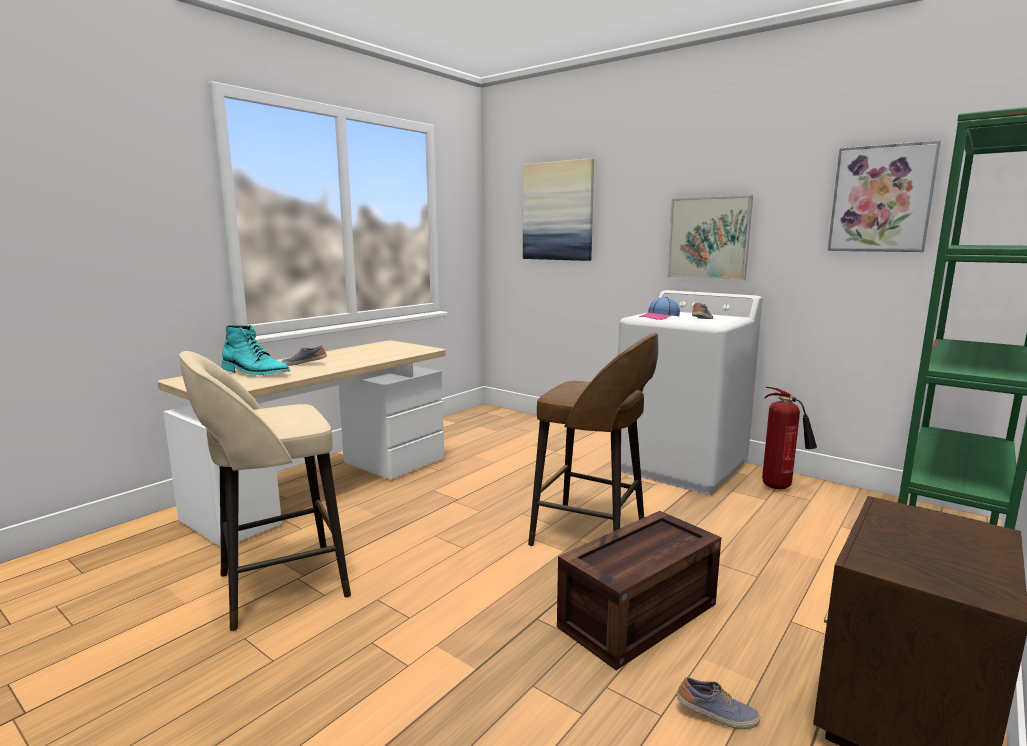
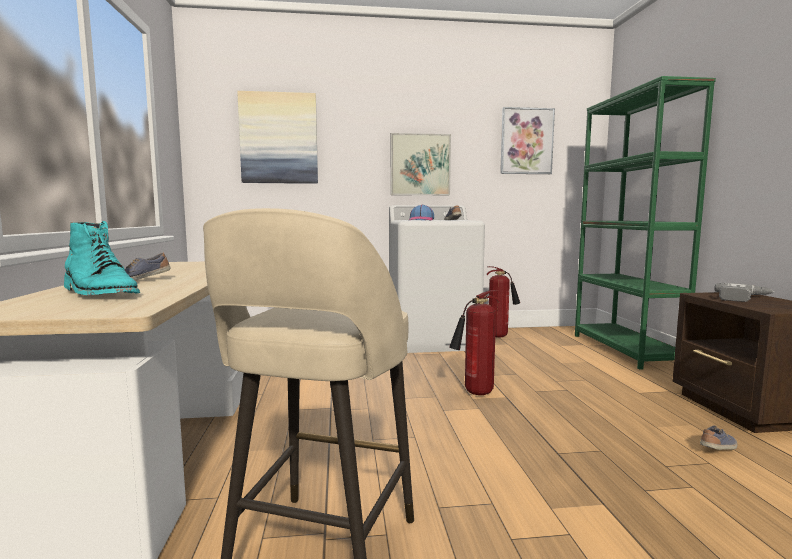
camera: 45 degrees left, 5 degrees down
turquoise boot [222,325,291,375] -> turquoise boot turned 60 degrees clockwise [64,221,140,295]
brown stool [528,332,658,546] -> fire extinguisher [449,290,500,395]
crate [557,511,721,670] -> none
none -> power drill [714,283,774,302]

